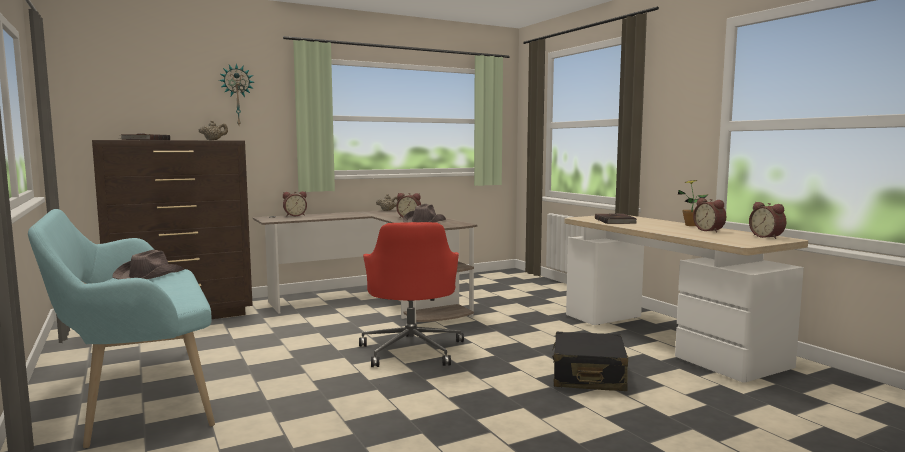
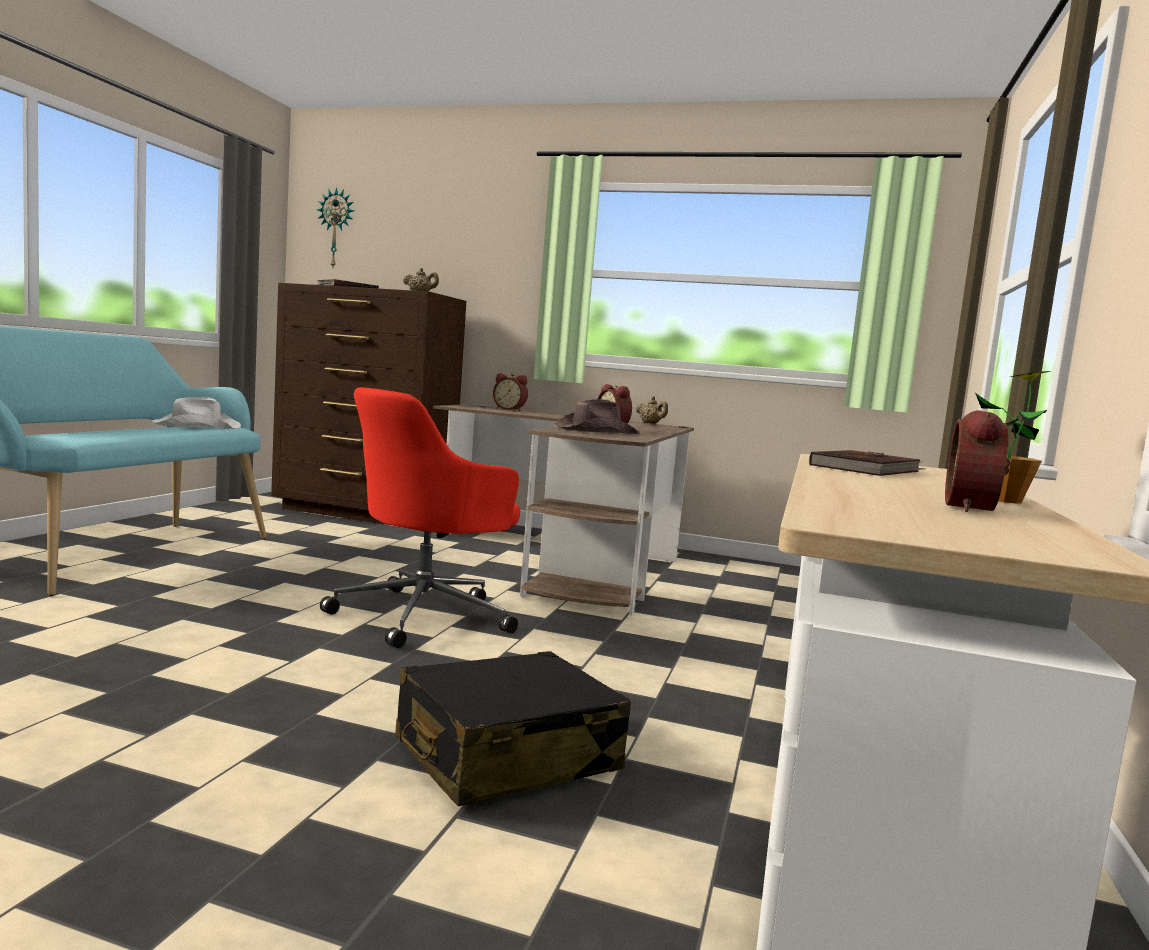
camera: 45 degrees right, 0 degrees up
brown hat [112,250,185,279] -> white hat [151,397,241,429]
wall clock [219,63,254,125] -> wall clock moved to [317,187,354,267]
alarm clock [749,202,786,239] -> none

